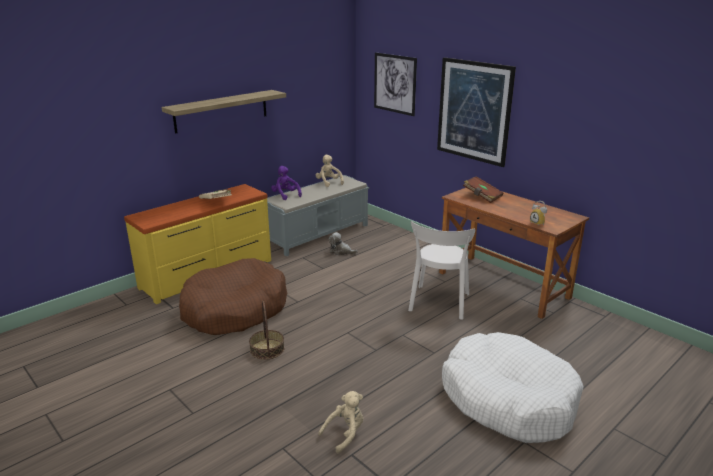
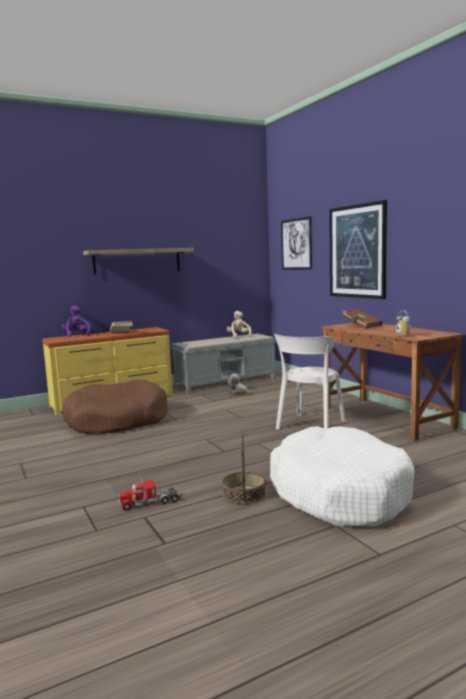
camera: 15 degrees right, 15 degrees down
basket [249,301,284,360] -> basket moved to [222,429,266,504]
purple plush toy [271,166,302,200] -> purple plush toy moved to [62,305,91,337]
beige plush toy [318,391,363,453] -> toy truck [119,477,180,511]

